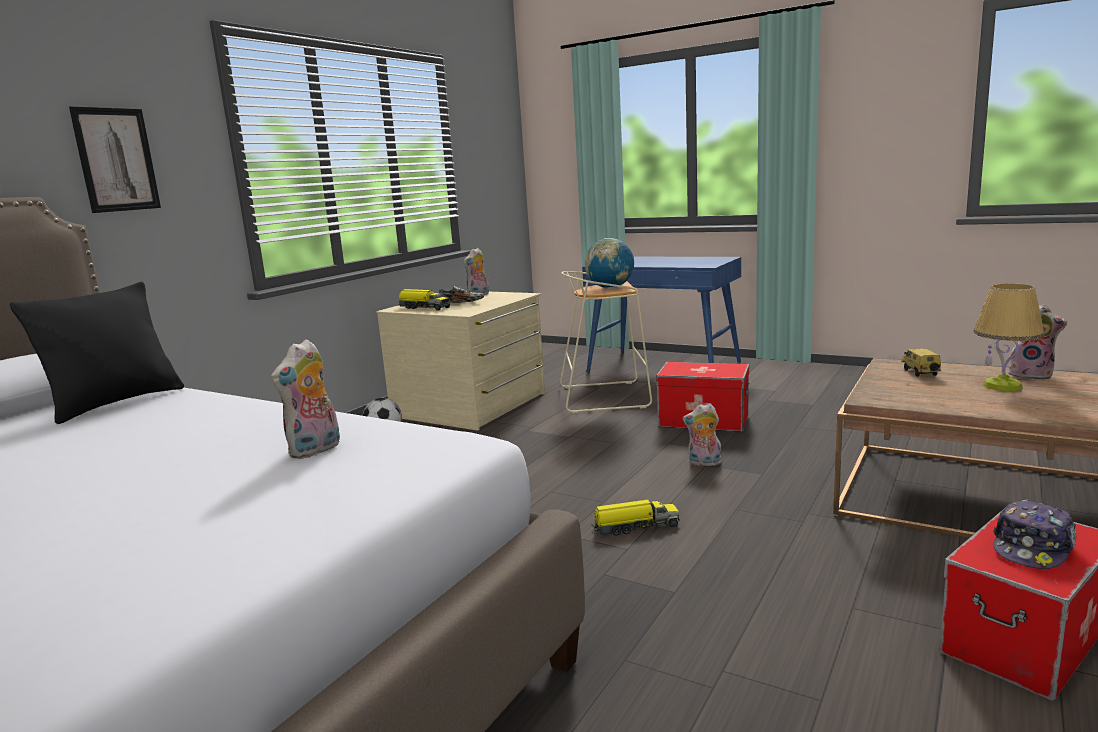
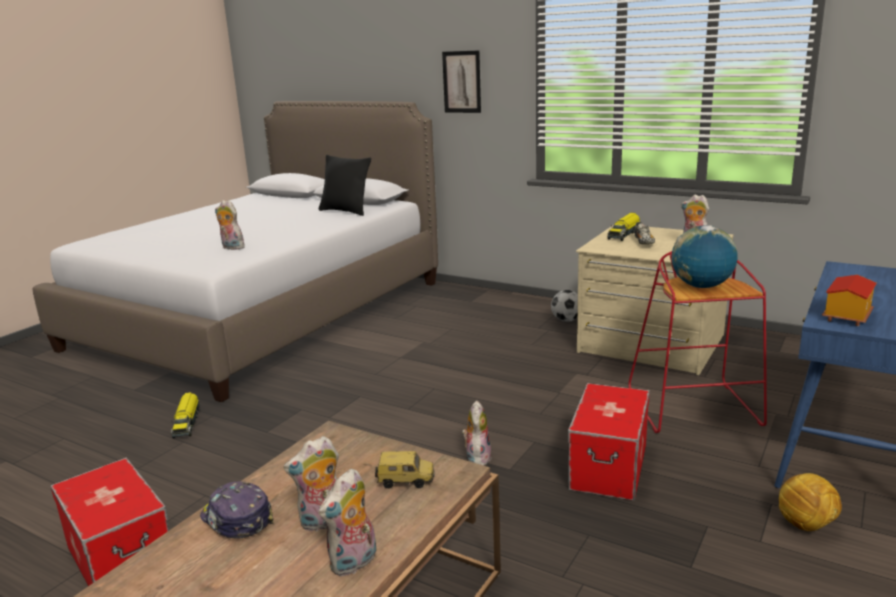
camera: 90 degrees right, 5 degrees up
beige stool [560,271,652,414] -> red stool [628,251,767,433]
toy truck [591,500,680,535] -> toy truck moved to [171,392,200,438]
table lamp [973,283,1045,391] -> plush toy [283,436,339,532]
cap [993,499,1076,569] -> cap moved to [200,481,274,539]
none -> football [779,473,842,531]
none -> toy house [822,275,877,326]

